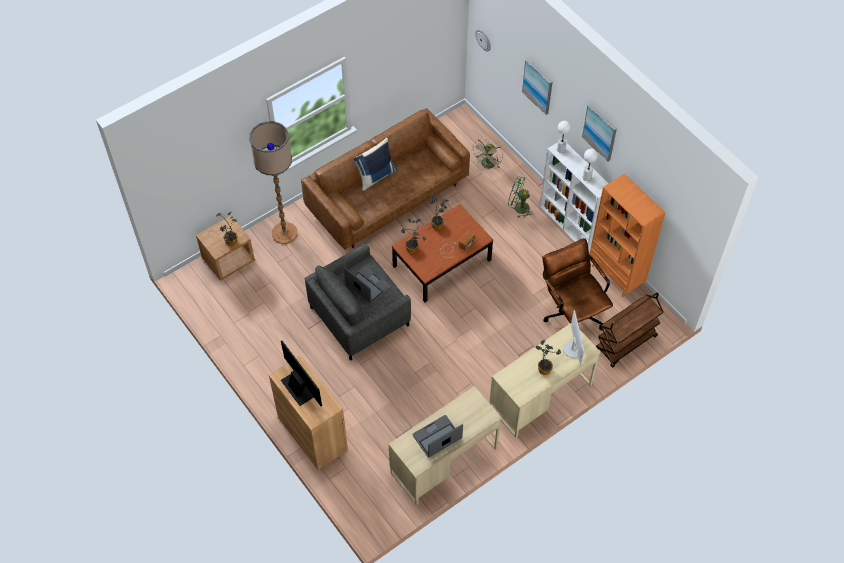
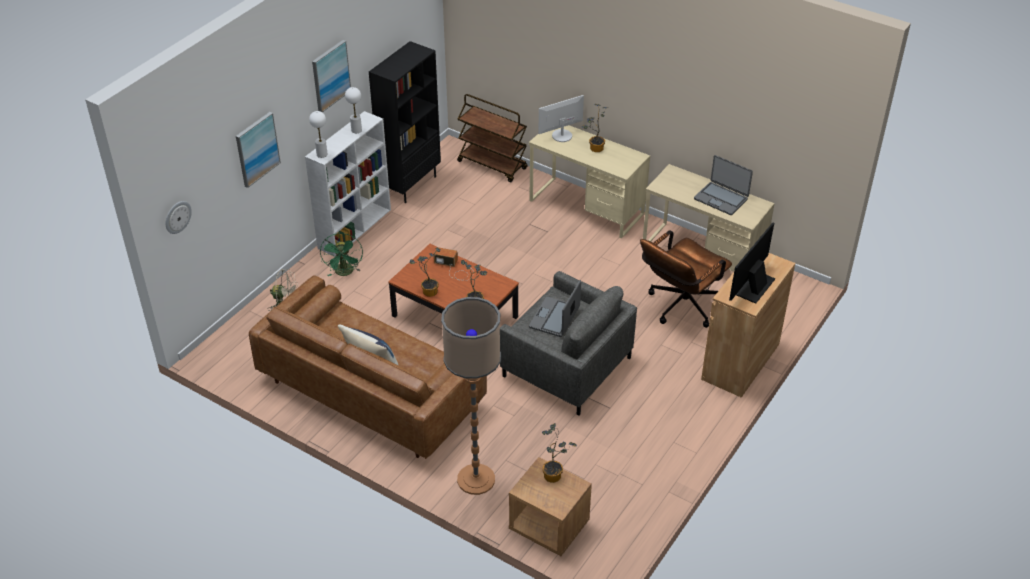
camera: 110 degrees left, 15 degrees down
brown office chair [542,238,613,330] -> brown office chair moved to [640,230,732,328]
orange bookcase [589,173,665,297] -> black bookcase [369,41,441,203]

